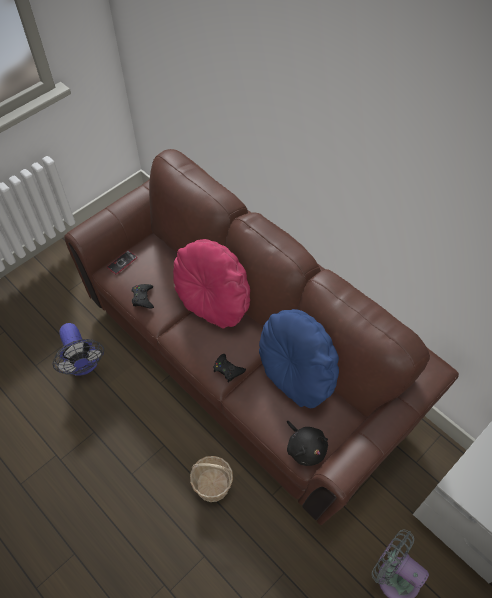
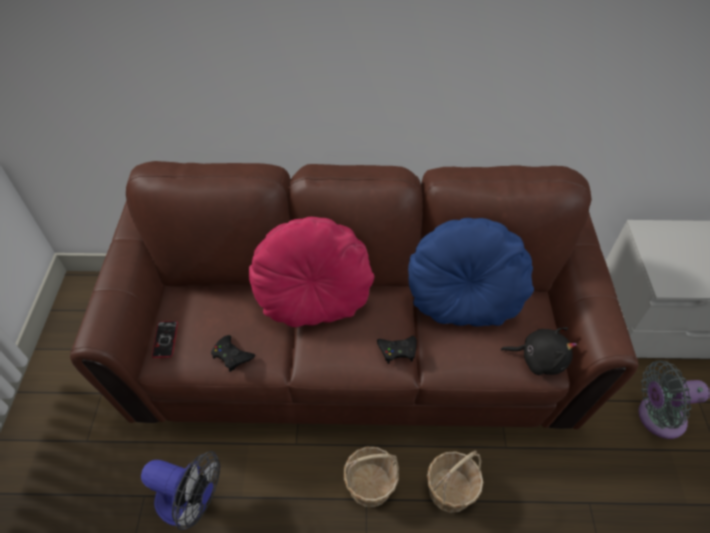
camera: 45 degrees left, 5 degrees down
none -> basket [343,447,399,507]

